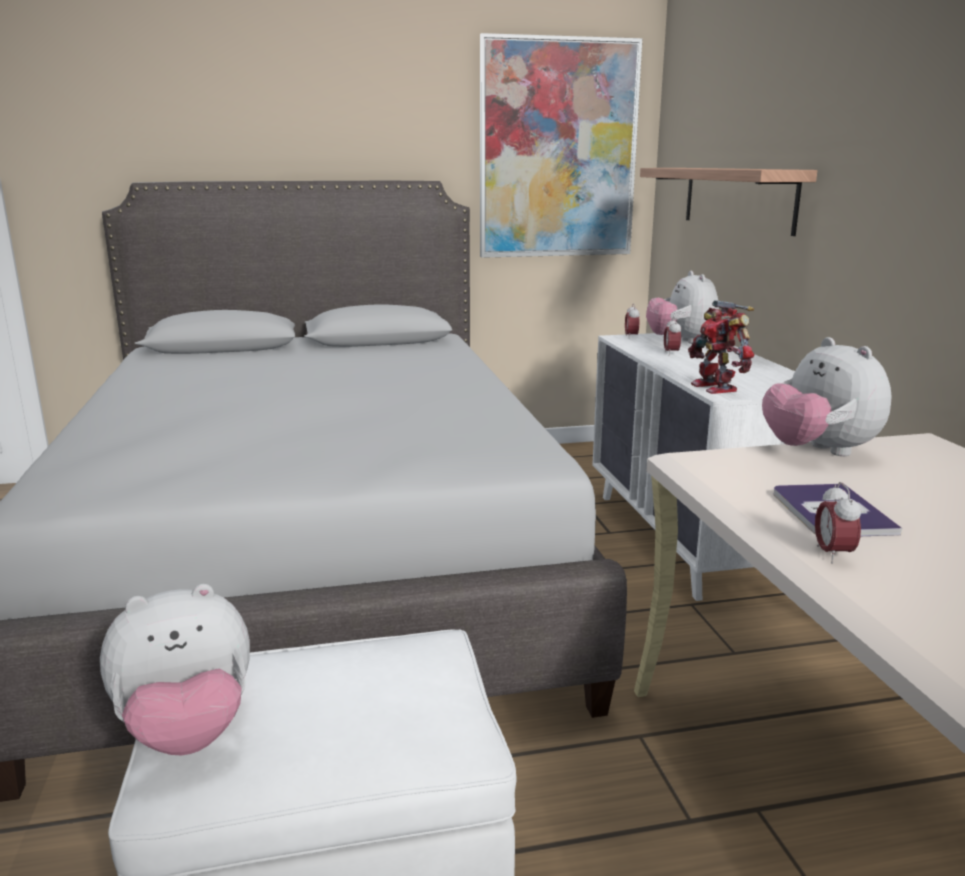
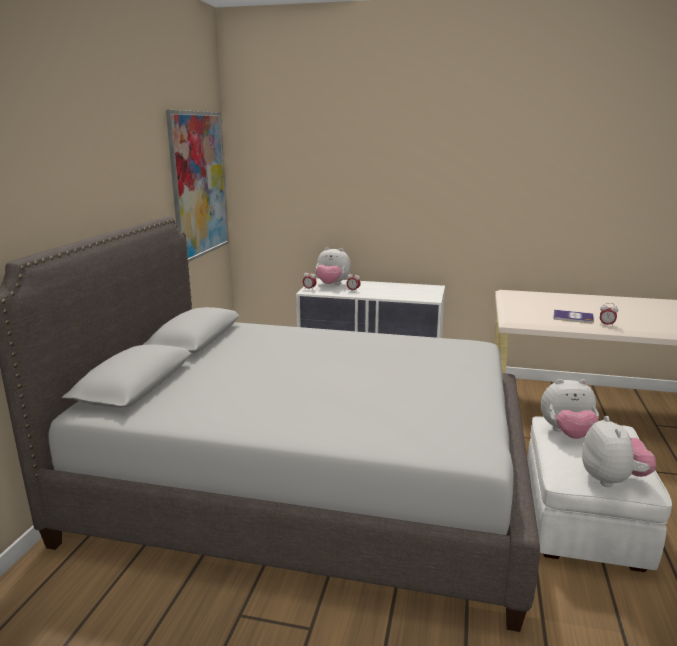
camera: 65 degrees left, 0 degrees up
shelf [640,168,817,236] -> none
toy robot [688,300,754,394] -> none
plush toy [762,337,892,456] -> plush toy moved to [541,379,599,439]

